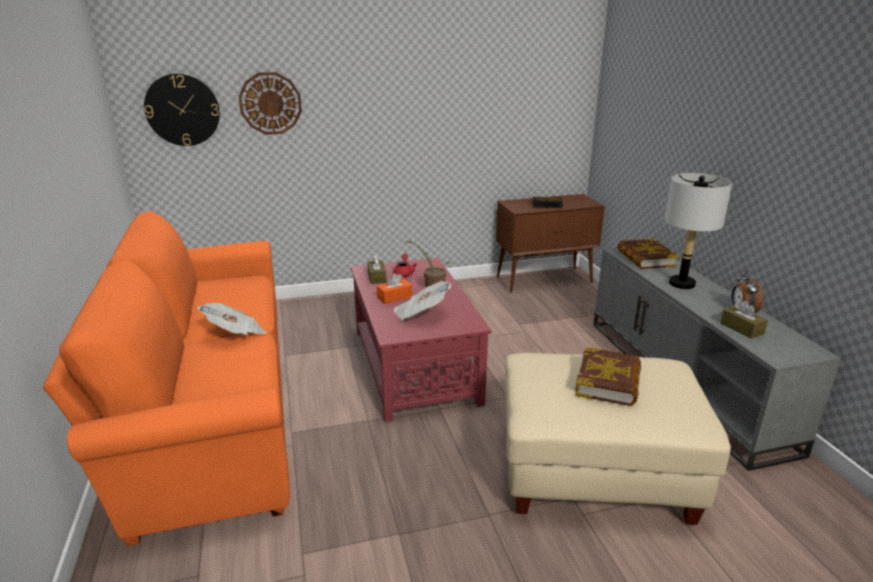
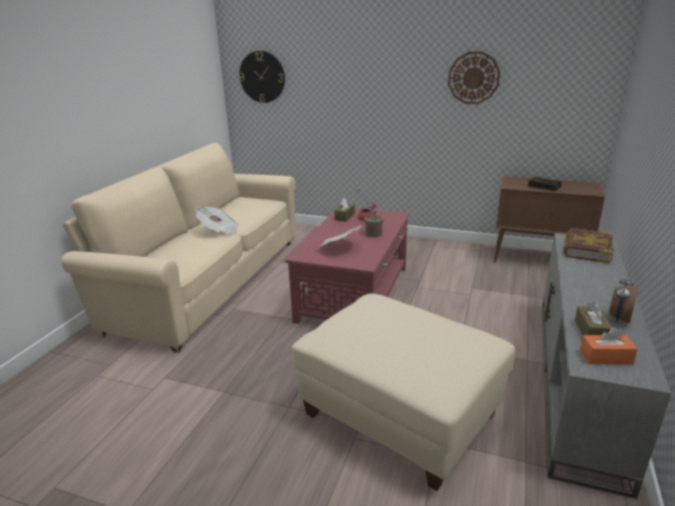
camera: 35 degrees right, 0 degrees up
orange sofa [43,211,290,546] -> beige sofa [61,143,296,352]
wall clock [239,72,302,135] -> wall clock moved to [448,52,500,104]
orange tissue box [377,273,412,304] -> orange tissue box moved to [580,327,638,364]
book [575,347,641,406] -> none
grey table lamp [665,173,732,289] -> none

